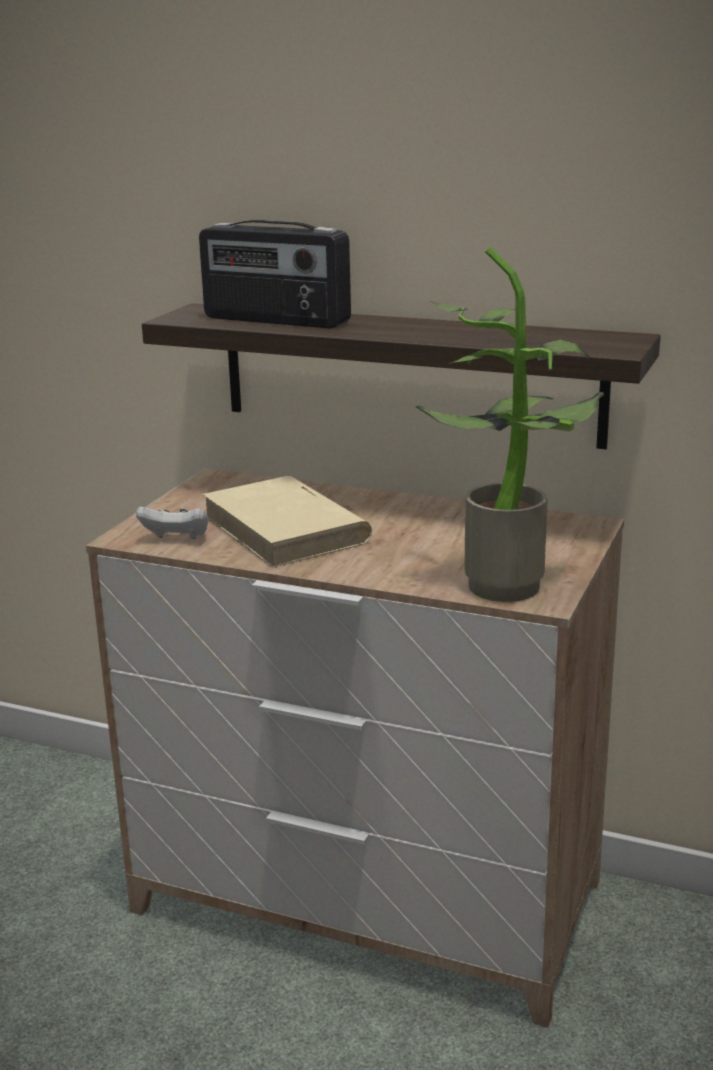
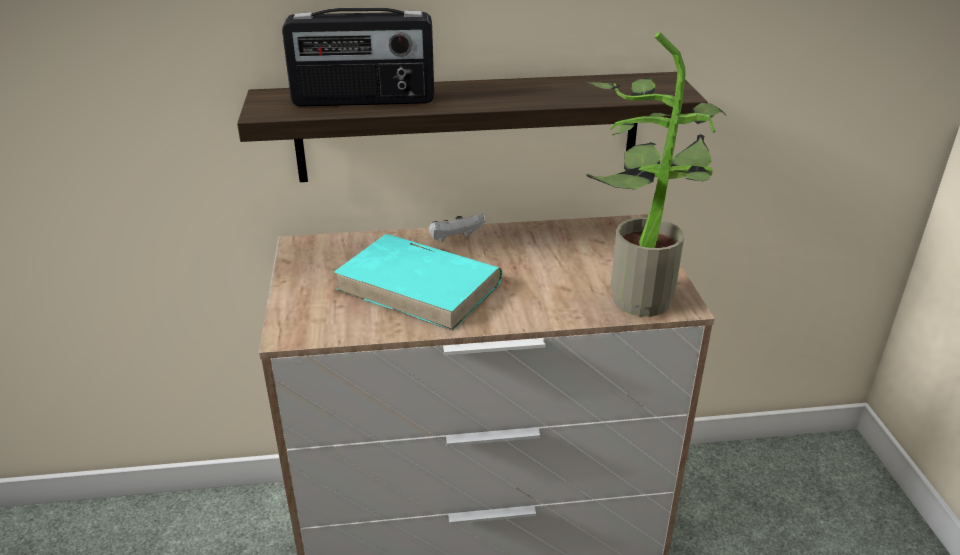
camera: 30 degrees left, 10 degrees up
white game controller [136,507,208,539] -> white game controller moved to [429,213,485,242]
beige book [202,476,372,567] -> turquoise book [333,234,503,331]

